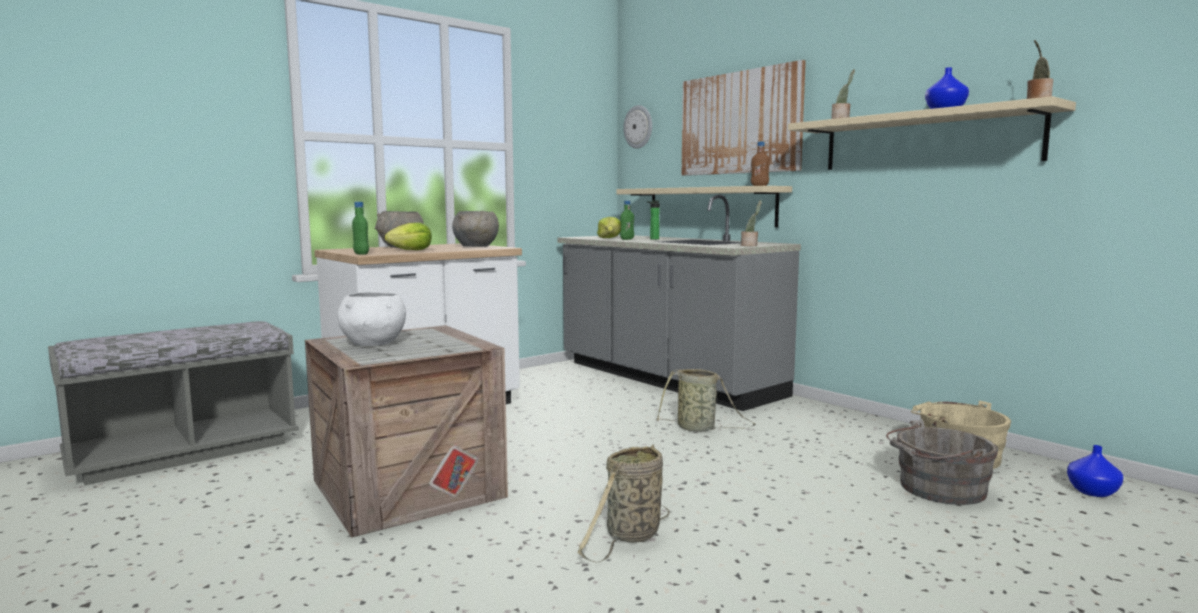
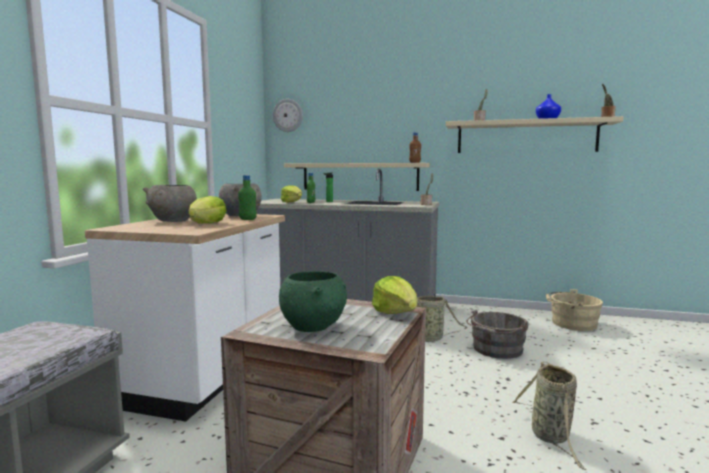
camera: 35 degrees left, 0 degrees up
white bowl [337,292,406,346] -> green bowl [279,271,347,332]
green bottle [352,202,369,255] -> green bottle moved to [238,175,257,220]
picture [681,60,806,176] -> none
grey bucket [886,420,998,505] -> grey bucket moved to [466,309,529,359]
blue vase [1067,445,1123,497] -> none
none -> lettuce [372,276,417,314]

